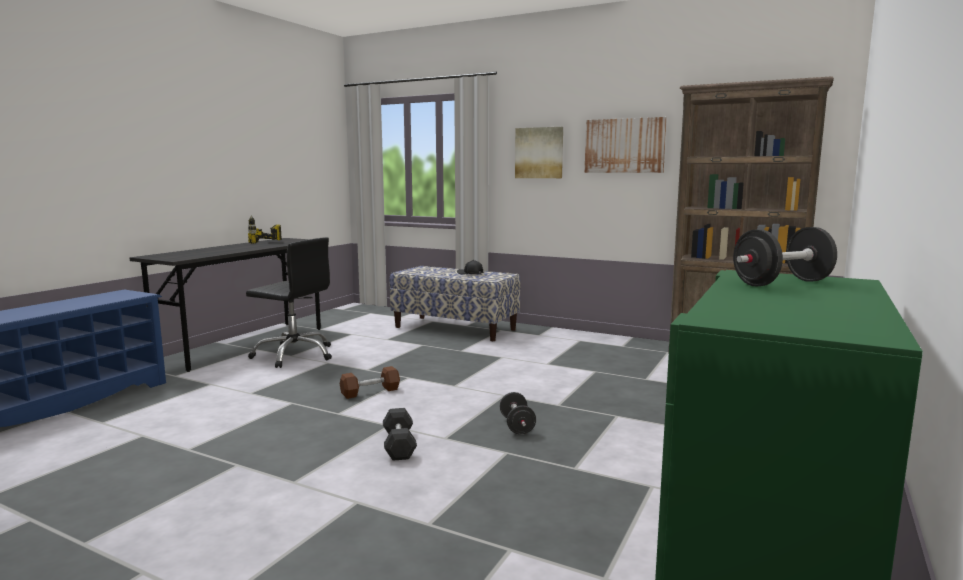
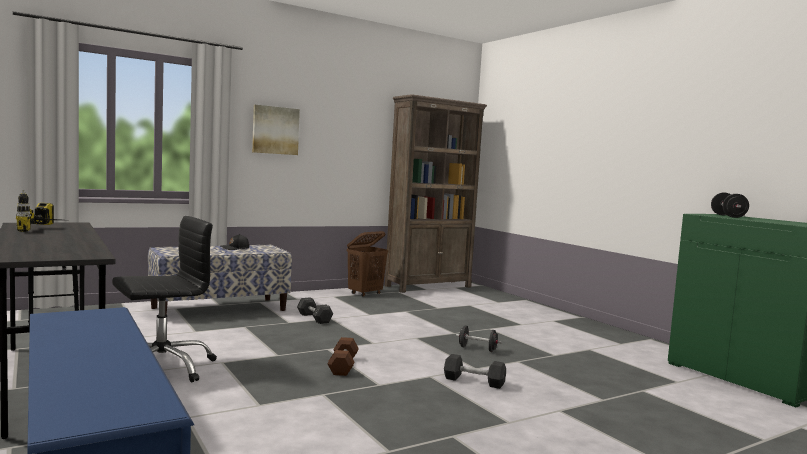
camera: 60 degrees left, 5 degrees down
picture [585,117,667,173] -> none
none -> grey dumbbell [297,297,333,324]
none -> brown laundry basket [347,231,388,297]

